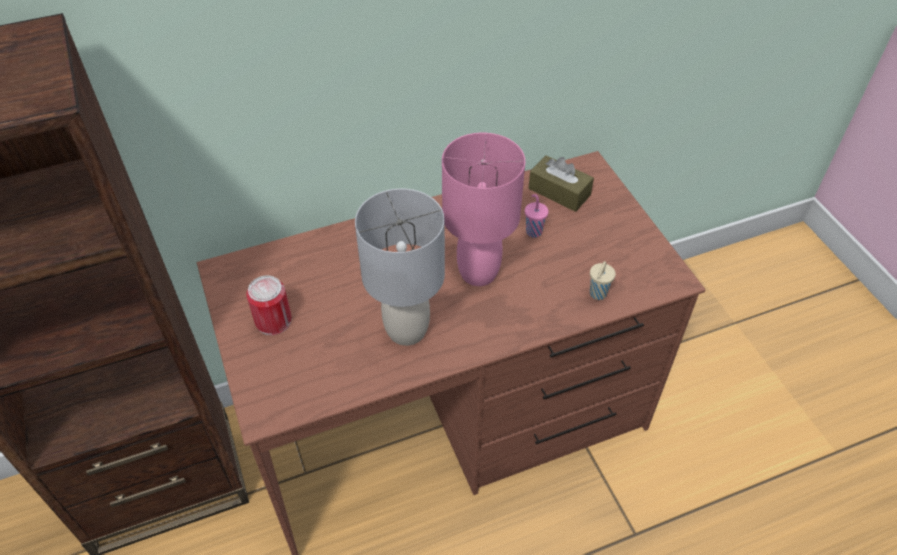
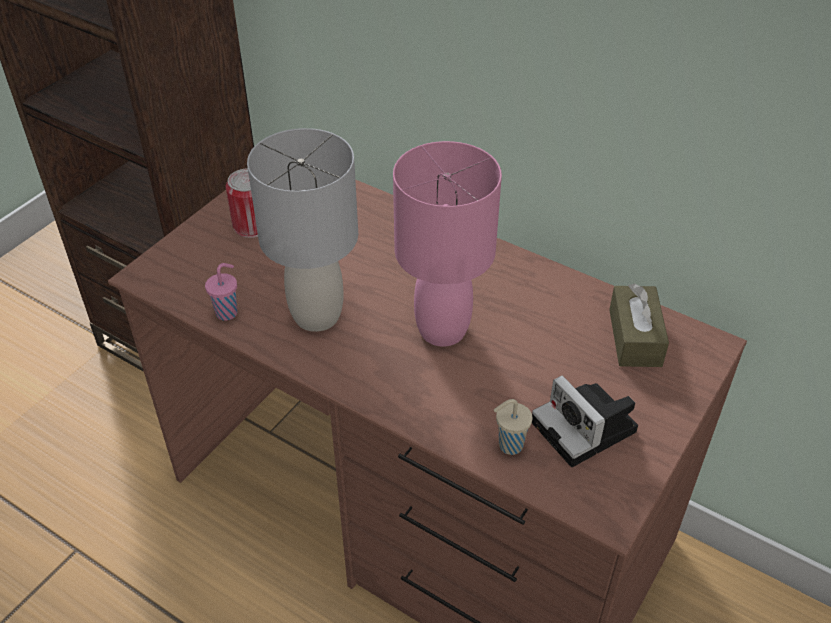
camera: 55 degrees right, 5 degrees down
pink cup [525,194,549,238] -> pink cup moved to [205,263,237,321]
none -> camera [532,376,638,467]

